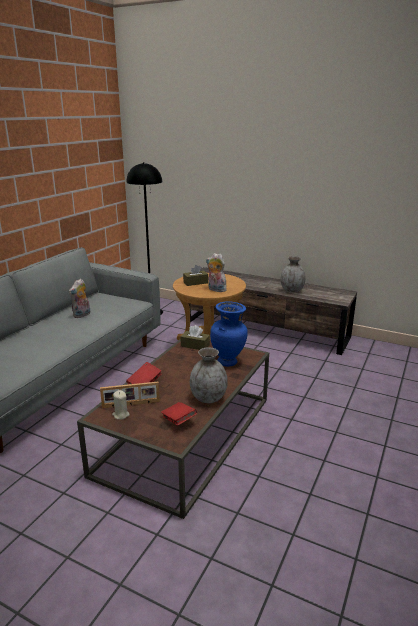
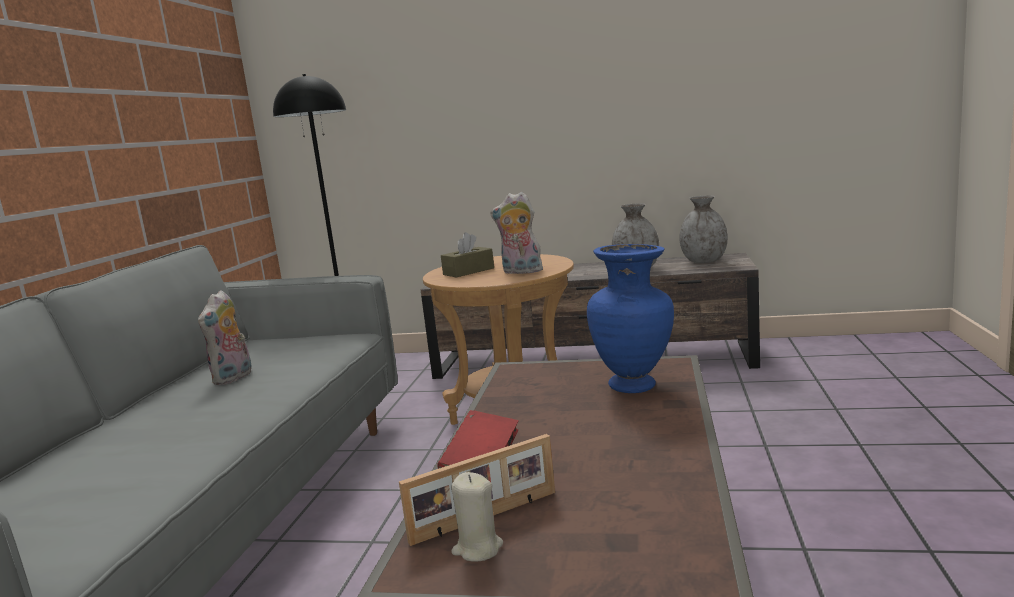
camera: 15 degrees left, 10 degrees down
red book [161,402,197,426] -> none
brown tissue box [180,325,210,350] -> none
grey vase [190,347,228,403] -> grey vase moved to [679,195,728,263]

